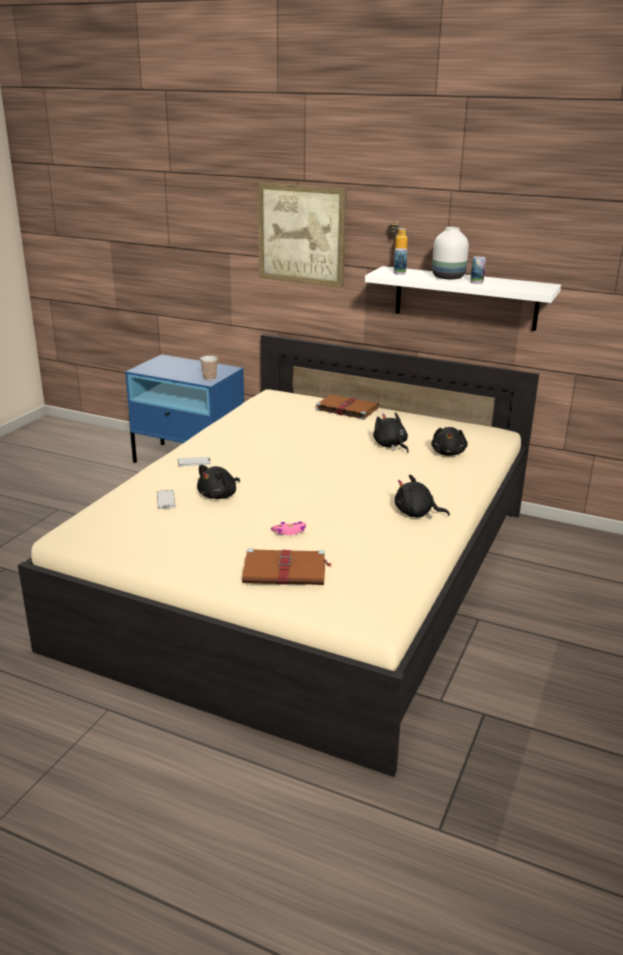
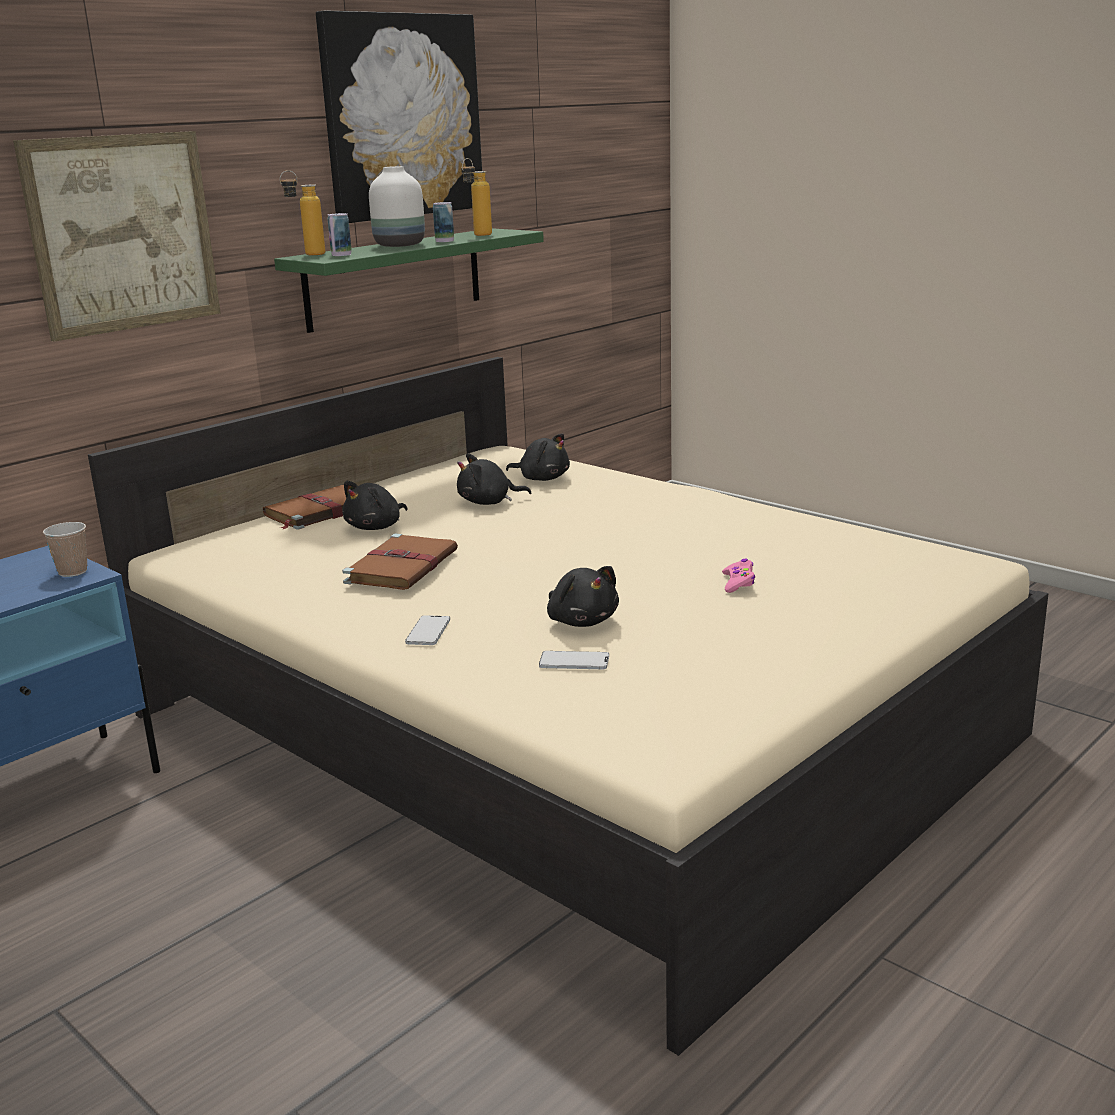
camera: 70 degrees left, 5 degrees down
brown book [242,548,332,585] -> brown book moved to [342,534,458,590]
white shelf [365,266,561,331] -> green shelf [274,228,544,333]
black plush toy [395,474,450,518] -> black plush toy moved to [342,481,408,530]
none -> picture [316,10,482,223]
none -> bottle [461,158,492,236]

